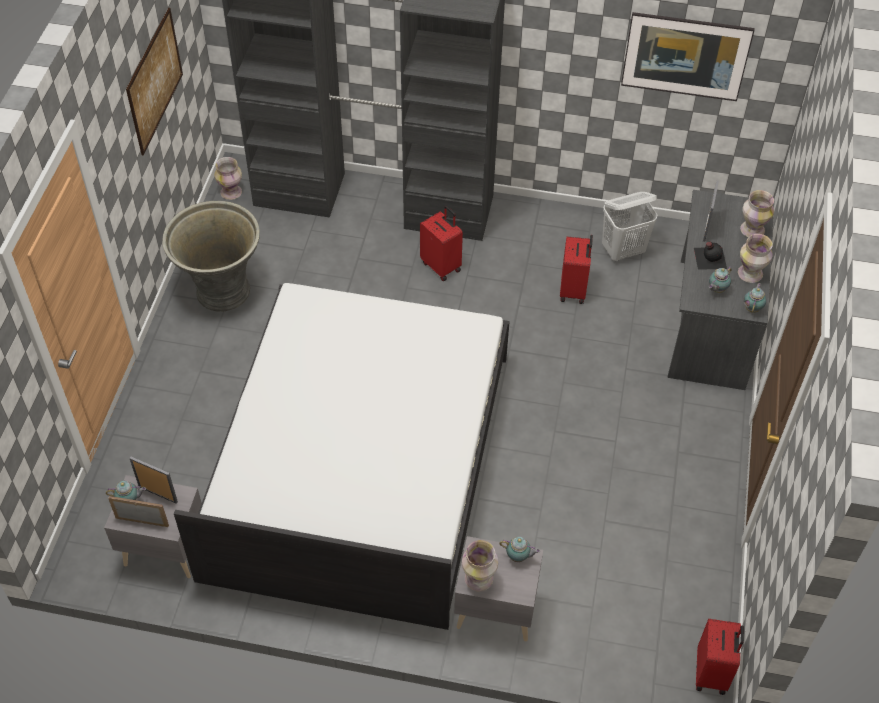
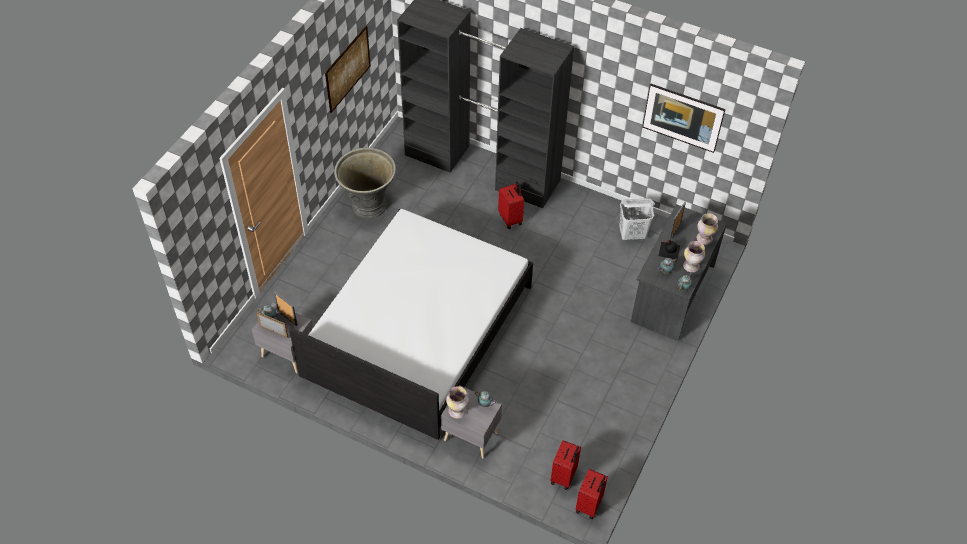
camera: 15 degrees right, 0 degrees up
vase [214,157,242,200] -> none
red suitcase [560,235,593,304] -> red suitcase moved to [551,440,581,490]

